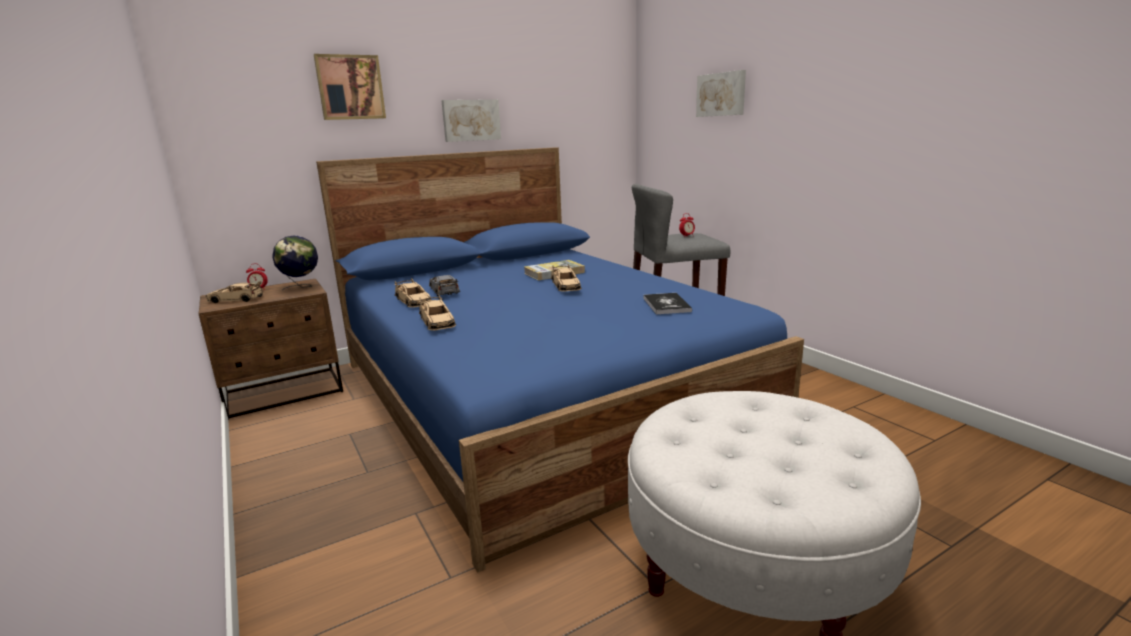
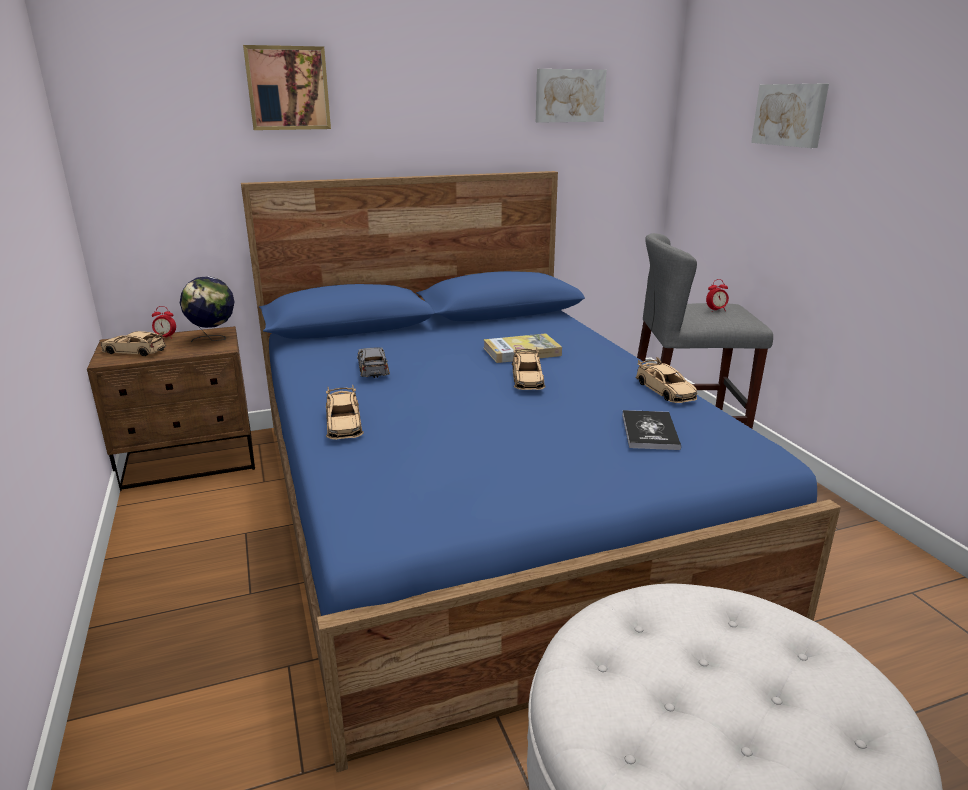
camera: 10 degrees right, 5 degrees up
beige toy car [394,278,431,308] -> beige toy car moved to [635,357,697,403]
picture [441,99,501,142] -> picture moved to [536,69,607,123]

